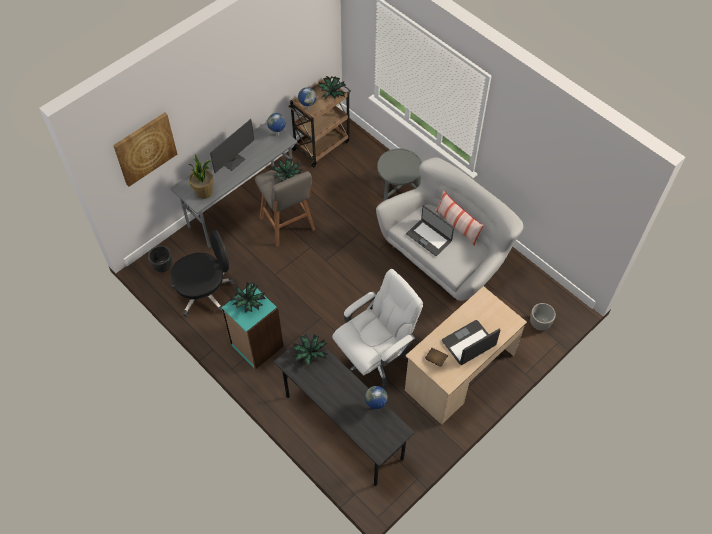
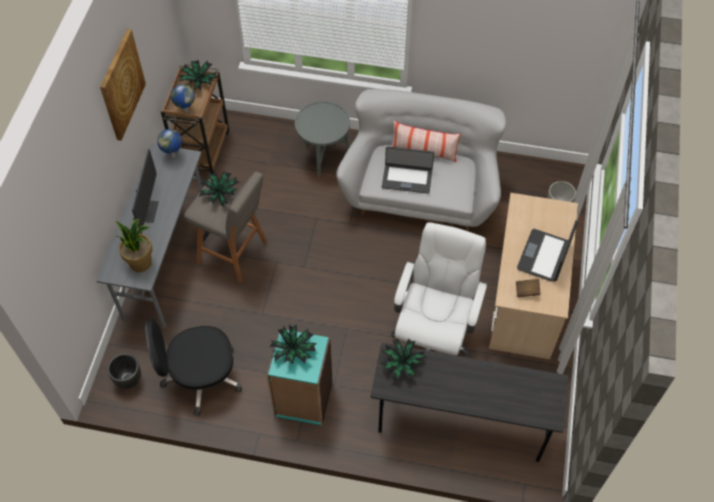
camera: 35 degrees left, 0 degrees up
picture [113,112,177,187] -> picture moved to [100,29,146,141]
black office chair [171,230,235,317] -> black office chair turned 135 degrees counterclockwise [145,319,242,416]
globe [365,386,388,409] -> none

